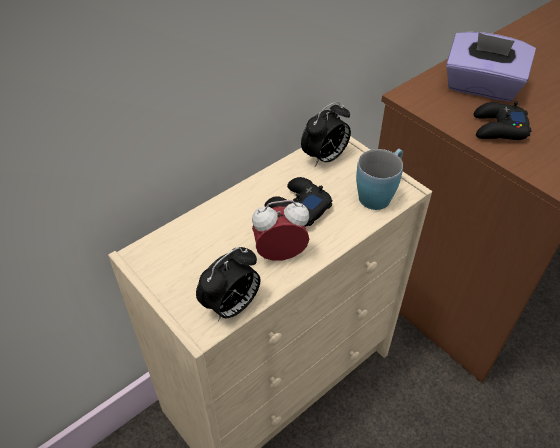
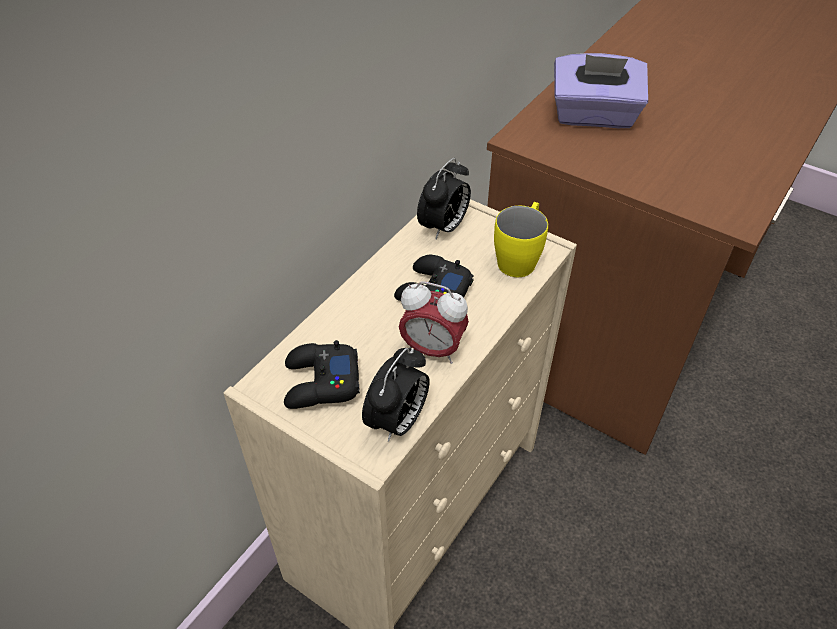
camera: 15 degrees left, 0 degrees up
alarm clock [252,200,309,261] -> alarm clock turned 135 degrees counterclockwise [399,281,469,364]
blue mug [356,149,403,210] -> yellow mug [494,202,548,277]
black game controller [474,101,531,140] -> black game controller moved to [284,340,360,409]

